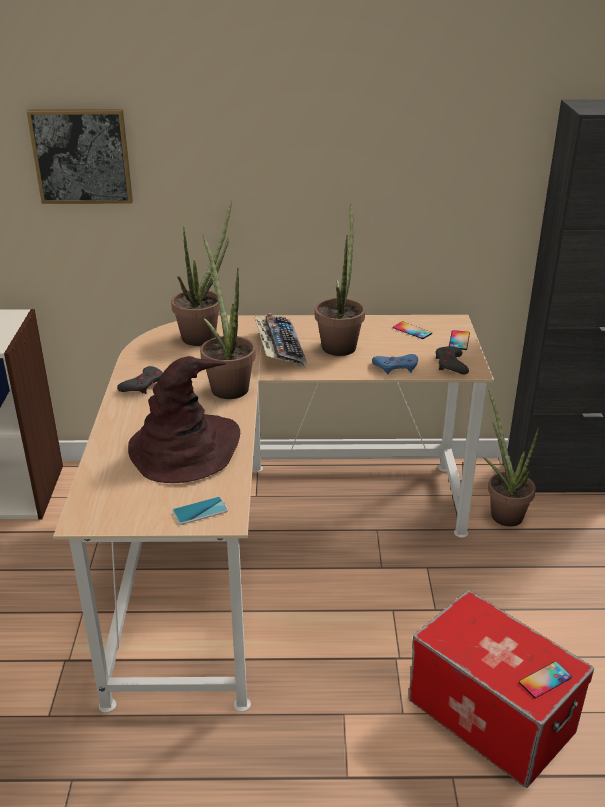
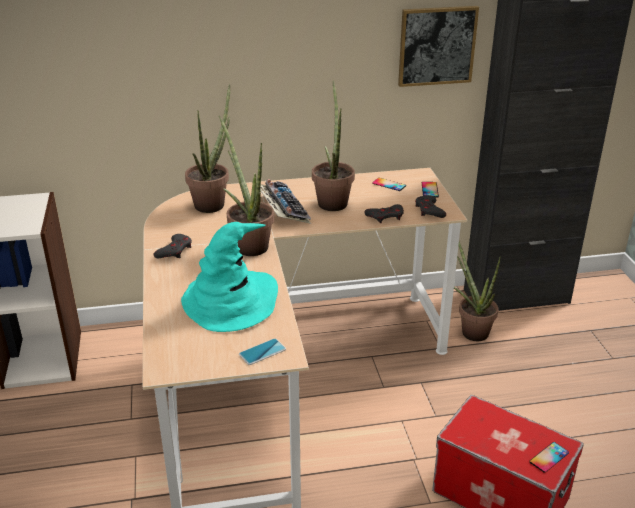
camera: 10 degrees left, 0 degrees up
picture [26,109,133,204] -> picture moved to [398,6,479,87]
brown hat [128,356,240,483] -> turquoise hat [181,222,278,332]
blue game controller [372,354,418,374] -> grey game controller [365,204,404,223]

